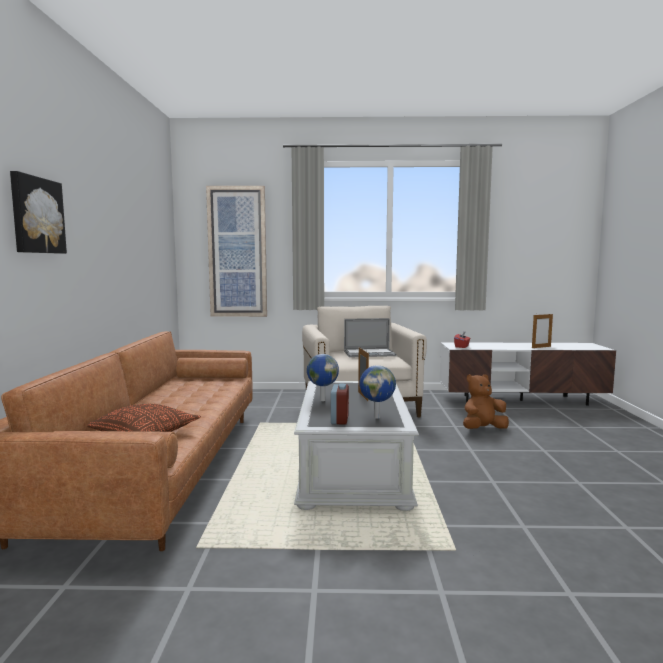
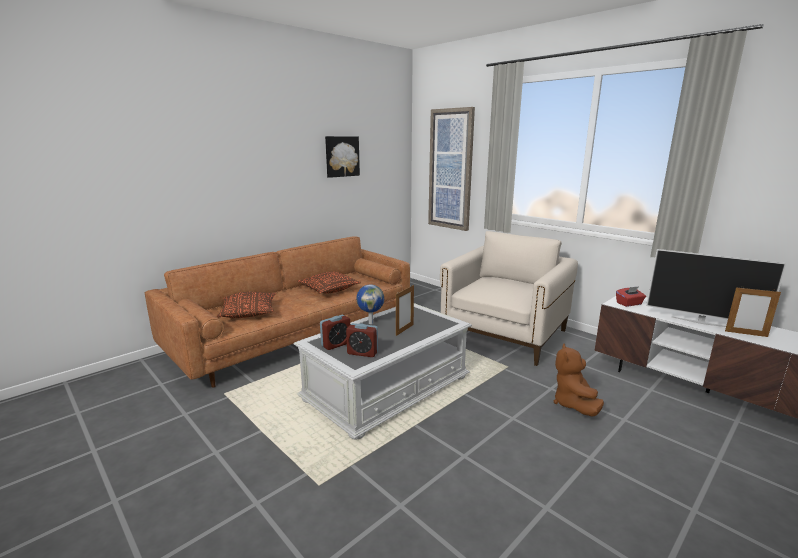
camera: 45 degrees right, 10 degrees up
picture [10,171,67,254] -> picture moved to [325,136,360,178]
laptop [344,318,397,357] -> none
globe [359,365,396,419] -> alarm clock [346,323,378,357]
brown plush toy [463,374,509,429] -> brown plush toy turned 105 degrees counterclockwise [554,343,604,416]
none -> brown pillow [298,272,361,293]
none -> television [646,249,787,327]

